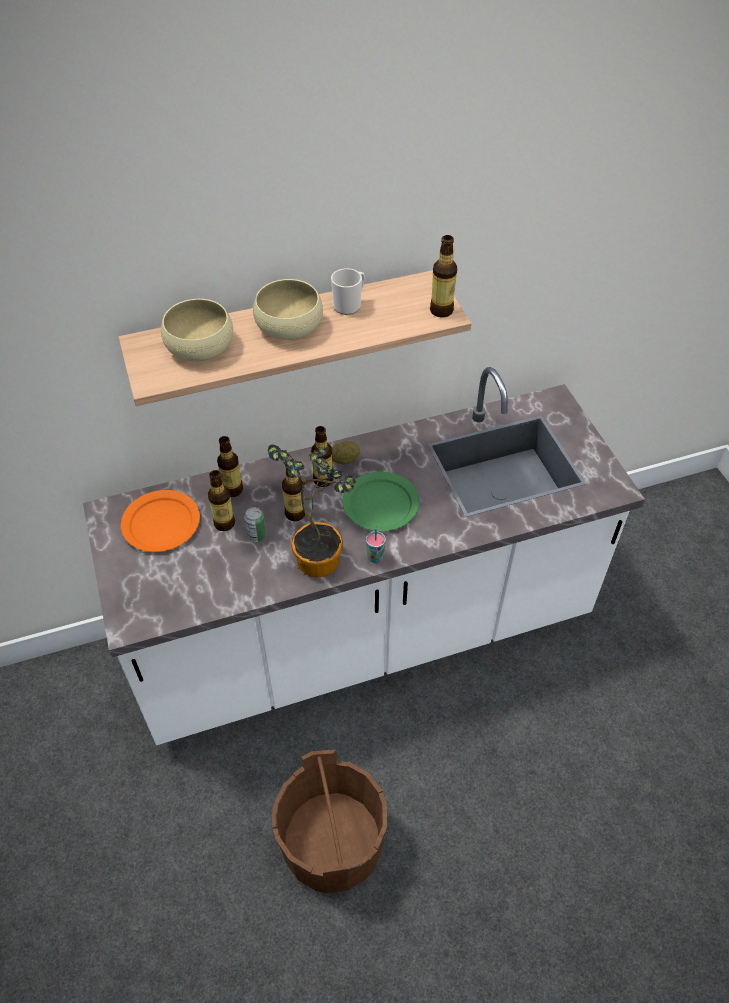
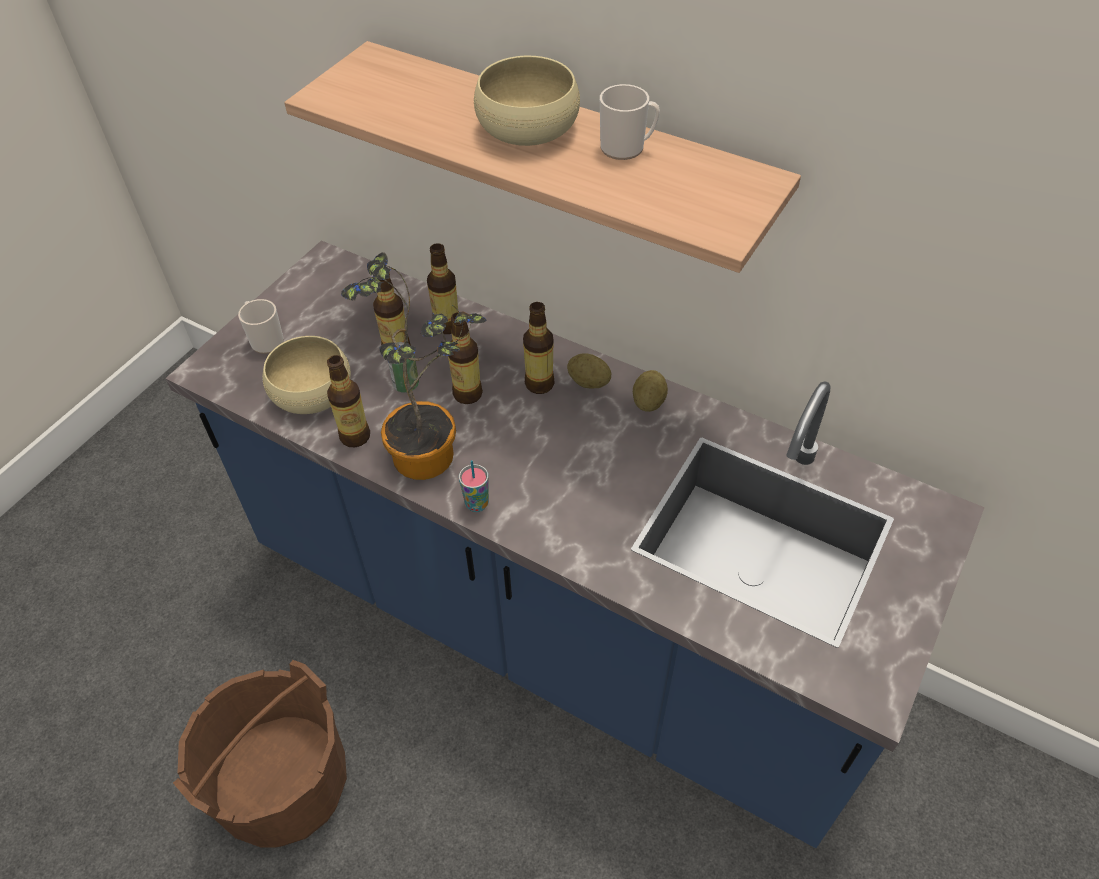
camera: 50 degrees right, 0 degrees up
white counter [83,367,645,745] -> blue counter [165,240,985,848]
orange plate [121,490,200,552] -> none
beige bowl [161,299,233,362] -> beige bowl moved to [263,336,351,414]
green plate [343,472,420,531] -> none
bottle [430,235,457,318] -> bottle moved to [327,355,370,447]
none -> mug [238,299,284,354]
none -> potato [633,370,668,412]

